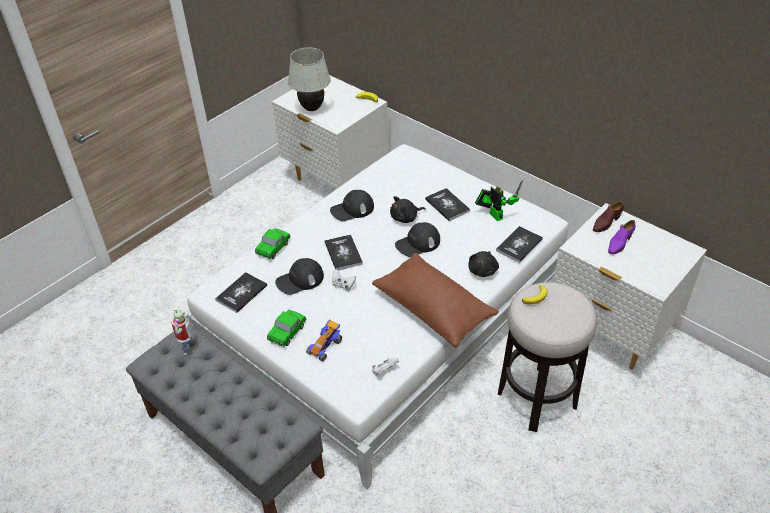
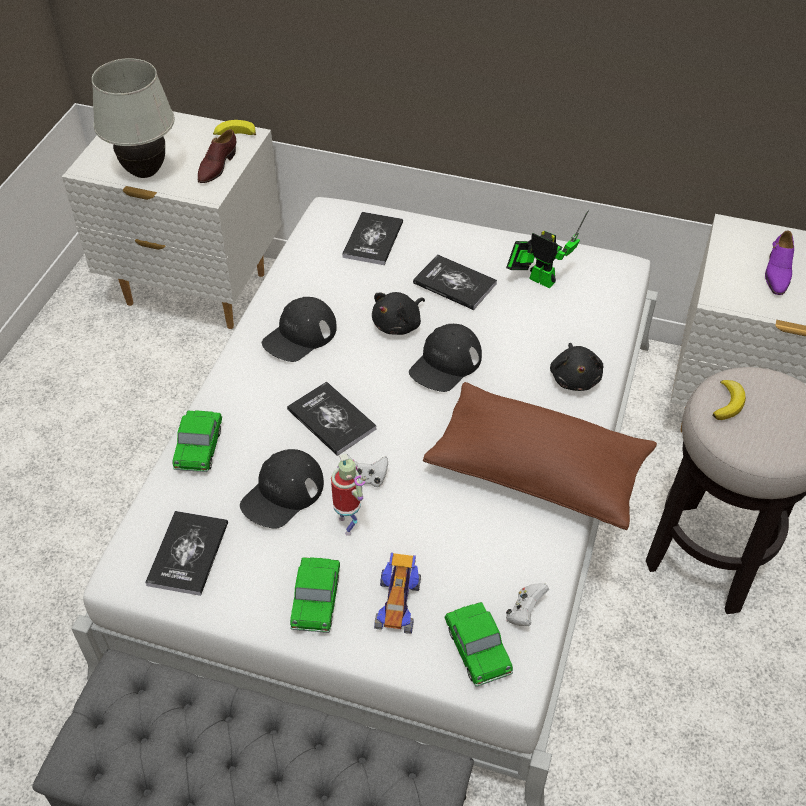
camera: 25 degrees left, 5 degrees up
toy robot [171,307,193,355] -> toy robot moved to [331,454,365,536]
book [496,226,543,263] -> book moved to [342,212,403,265]
brown shoe [593,201,624,232] -> brown shoe moved to [198,129,236,183]
none -> toy car [444,602,513,687]

